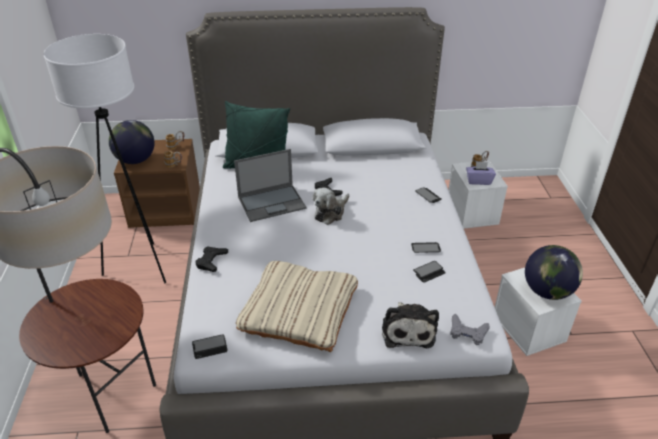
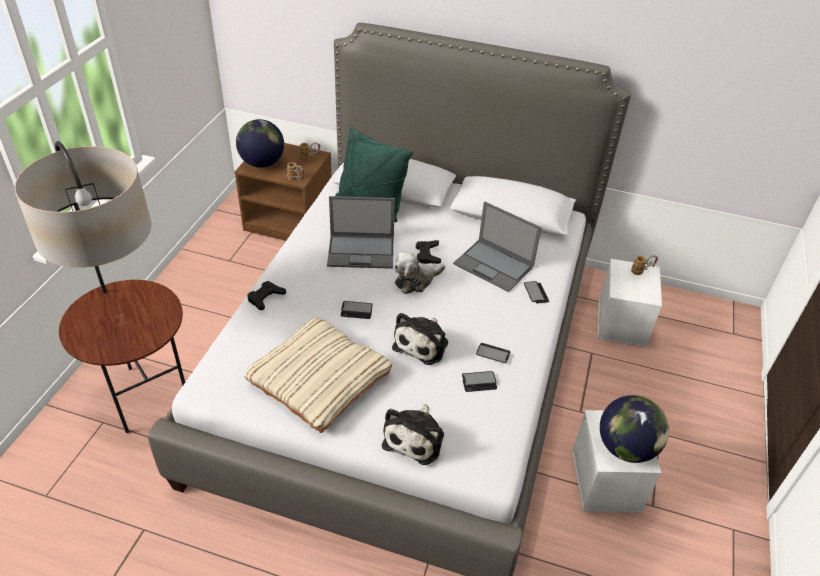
camera: 20 degrees right, 5 degrees up
white floor lamp [43,34,166,283] -> none
phone [192,334,227,359] -> phone moved to [341,301,373,319]
grey game controller [450,314,490,345] -> none
purple tissue box [466,162,496,185] -> none
none -> plush toy [392,313,448,365]
none -> laptop [453,201,542,292]

